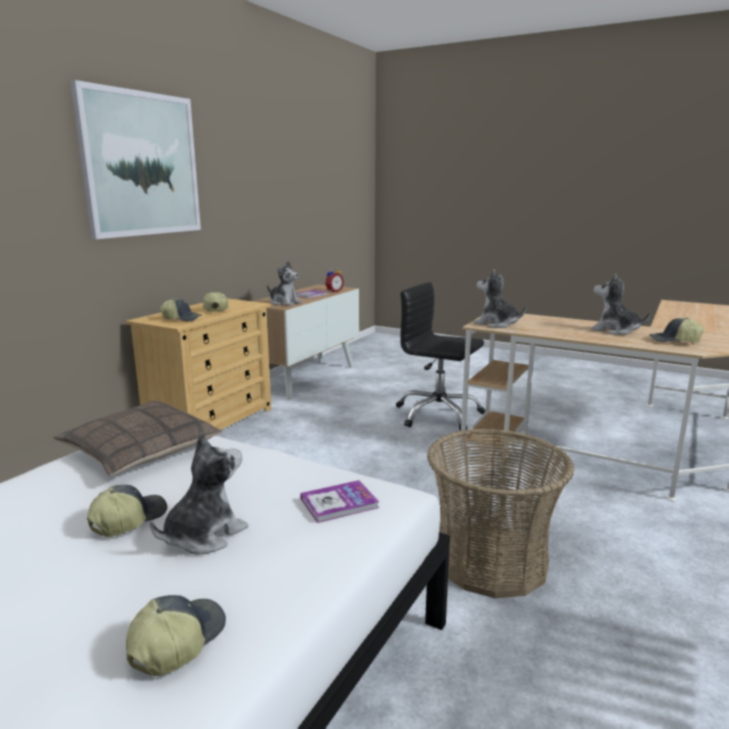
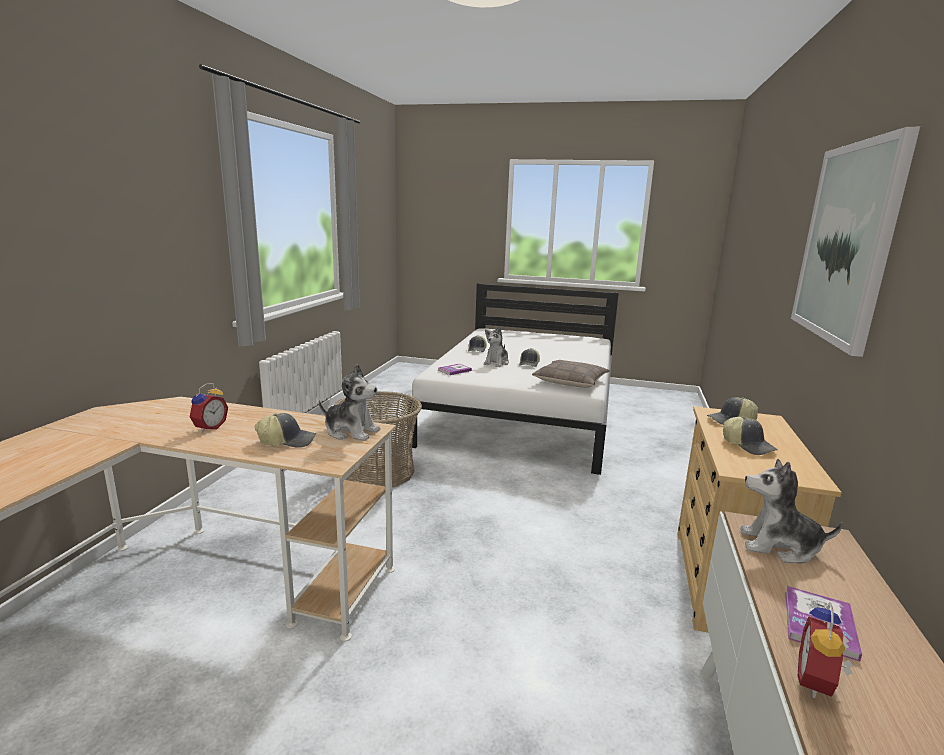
camera: 165 degrees right, 0 degrees up
black office chair [396,282,485,431] -> none
plush toy [591,273,650,335] -> alarm clock [190,383,228,433]
cap [649,318,704,342] -> cap moved to [255,413,316,448]

